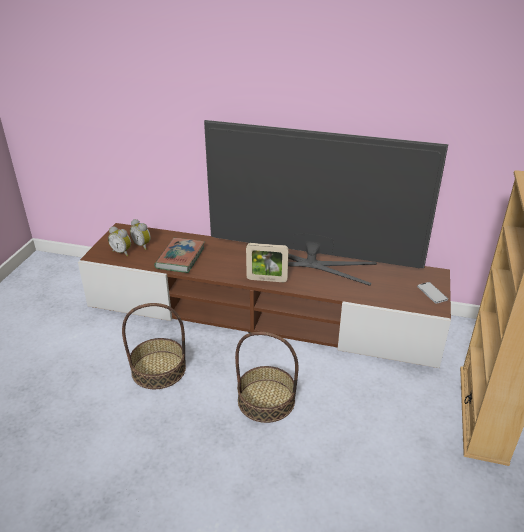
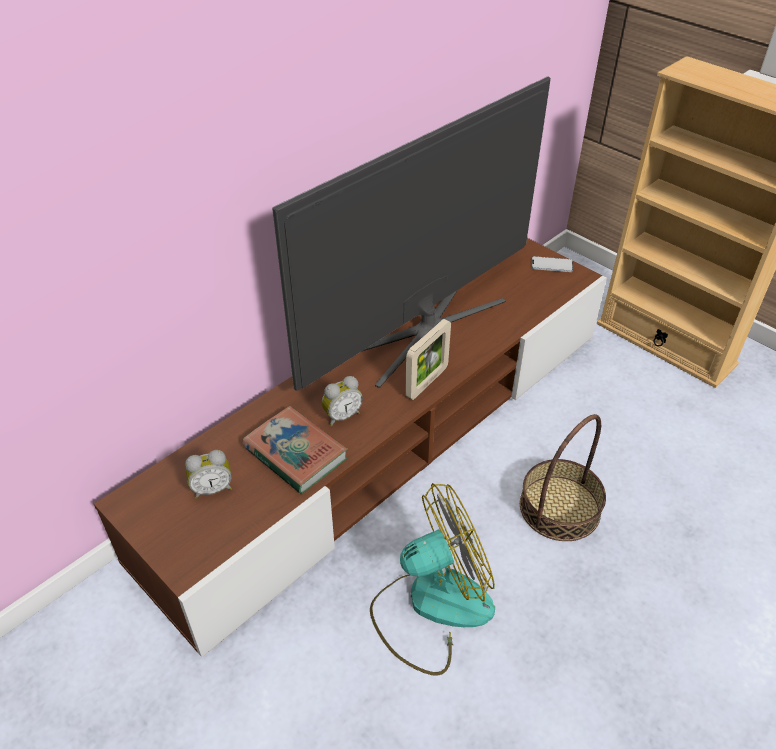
camera: 60 degrees left, 10 degrees up
alarm clock [108,226,131,256] -> alarm clock moved to [322,376,363,426]
basket [122,303,186,389] -> fan [370,483,495,676]

